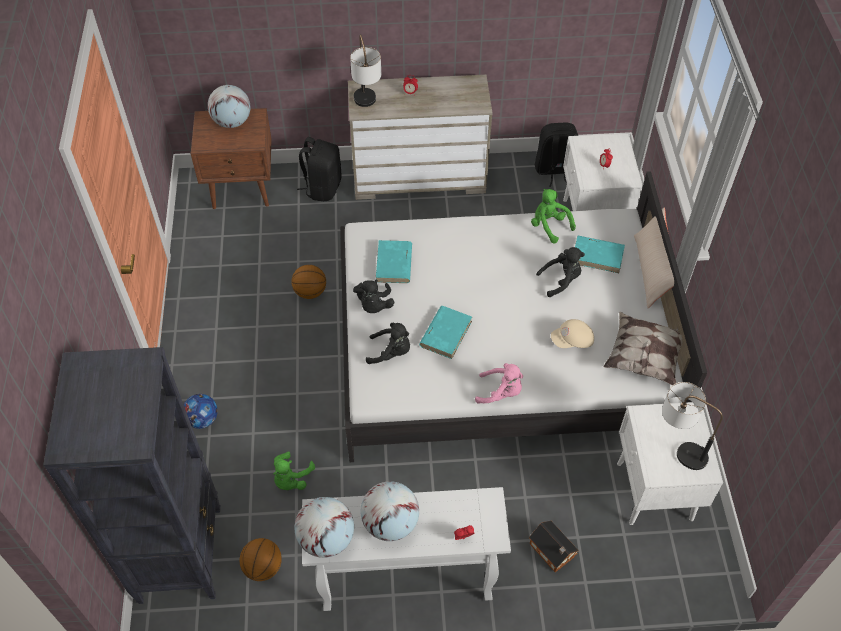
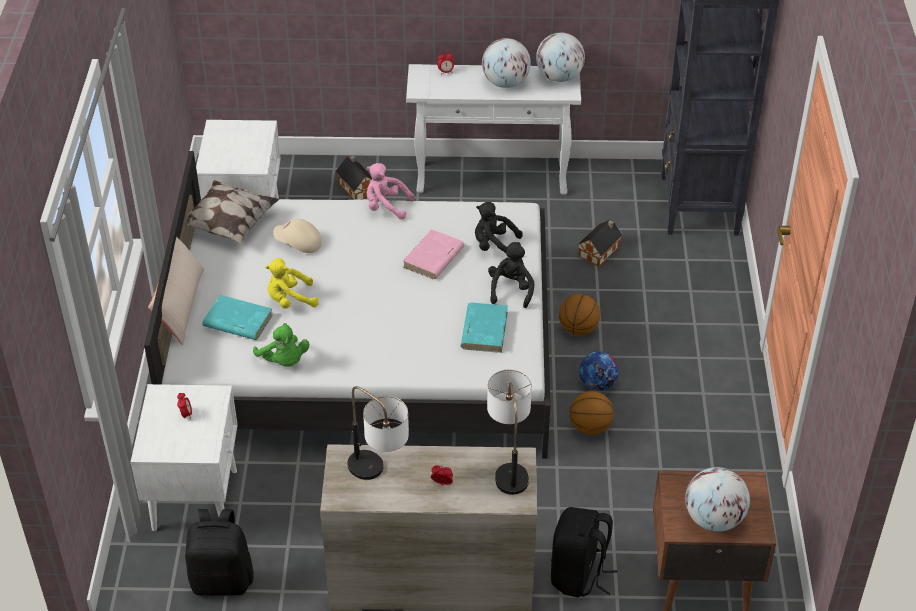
camera: 175 degrees left, 10 degrees down
football [184,394,218,429] -> football moved to [579,351,619,391]
basketball [239,538,282,581] -> basketball moved to [559,294,600,336]
green plush toy [273,451,315,490] -> toy house [577,219,623,267]
turquoise book [419,306,472,359] -> pink book [403,229,465,280]
black plush toy [536,247,585,297] -> yellow plush toy [265,258,319,309]
beige cap [551,319,594,348] -> beige cap turned 150 degrees counterclockwise [273,218,322,253]
table lamp [662,382,723,470] -> table lamp moved to [347,386,409,480]

